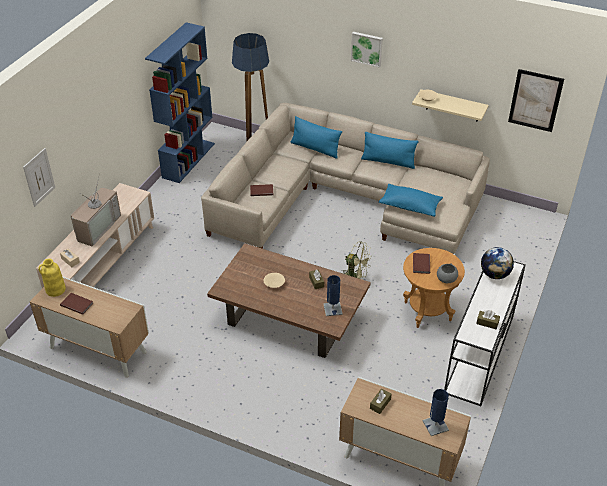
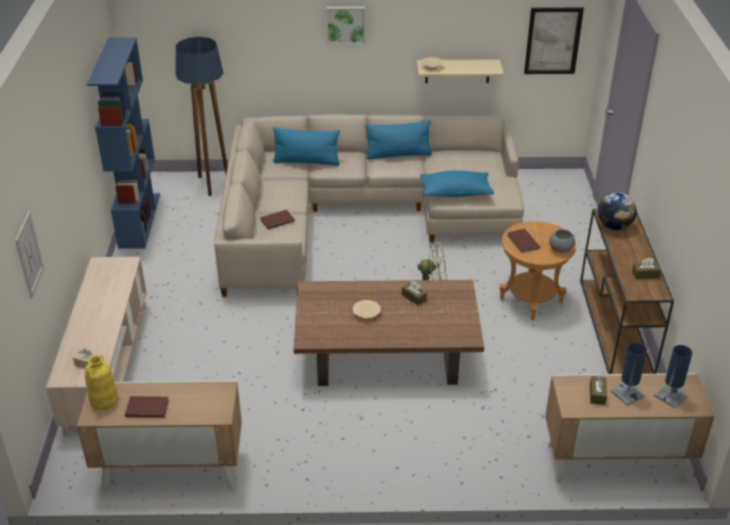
camera: 25 degrees left, 5 degrees down
television [70,177,121,246] -> none
blue table lamp [323,275,343,316] -> blue table lamp moved to [610,343,647,406]
white console table [444,261,526,406] -> brown console table [580,209,674,374]

